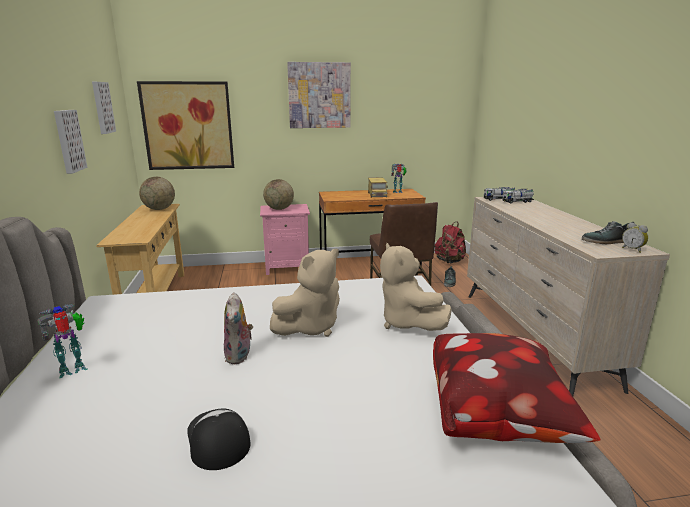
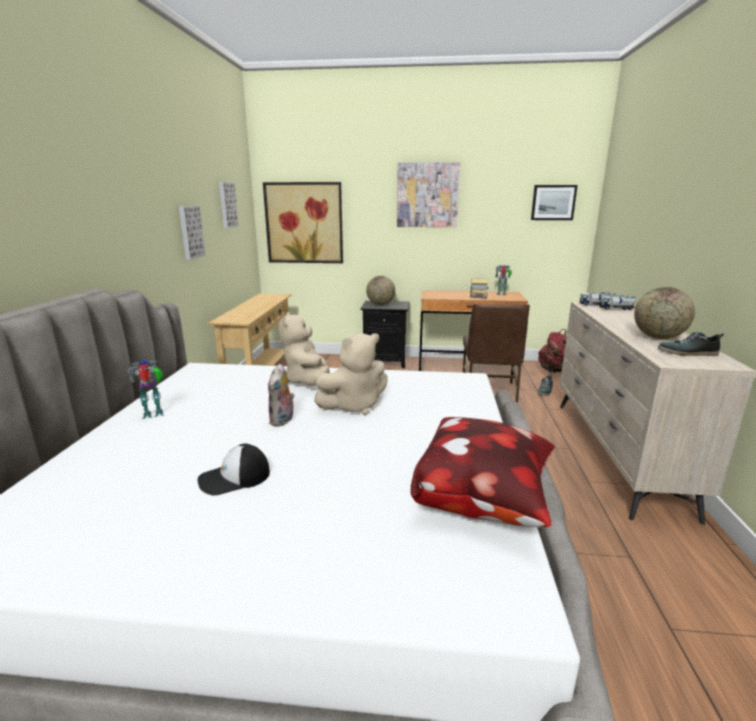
camera: 15 degrees right, 0 degrees up
globe [139,177,175,210] -> globe moved to [634,287,695,339]
cap [187,409,250,470] -> cap turned 105 degrees counterclockwise [198,444,270,496]
pink nightstand [260,204,310,275] -> black nightstand [361,301,409,368]
beige plush toy [380,243,452,331] -> beige plush toy moved to [279,312,330,386]
alarm clock [622,222,648,253] -> none
none -> picture [531,185,578,220]

